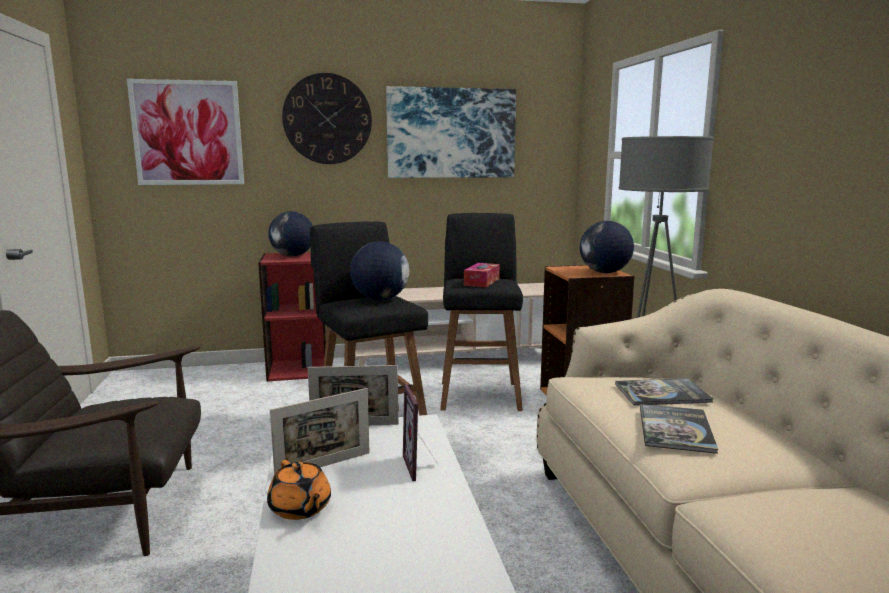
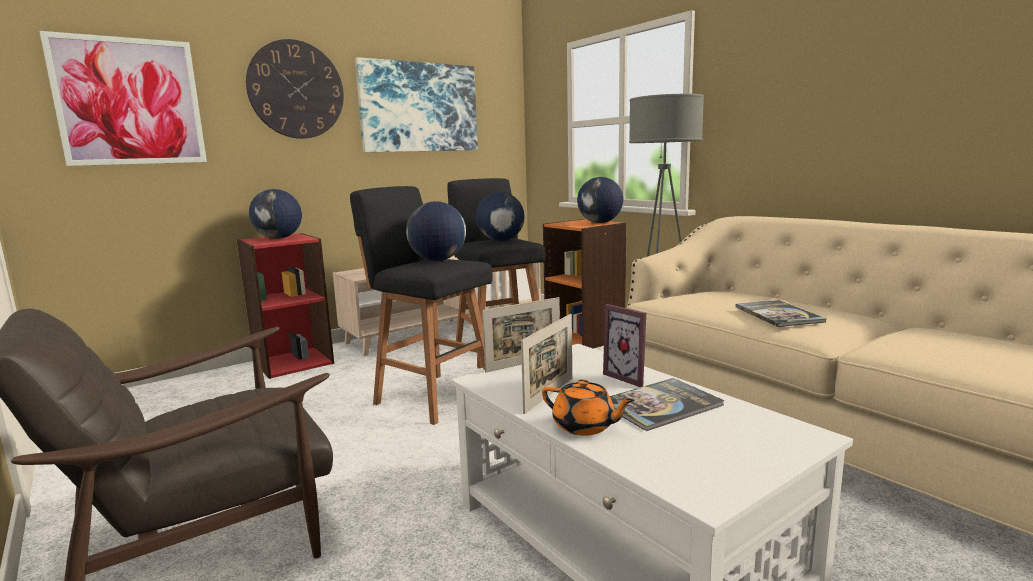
camera: 25 degrees left, 0 degrees up
tissue box [464,263,500,287] -> globe [476,192,524,241]
book [615,378,713,406] -> book moved to [610,378,725,431]

